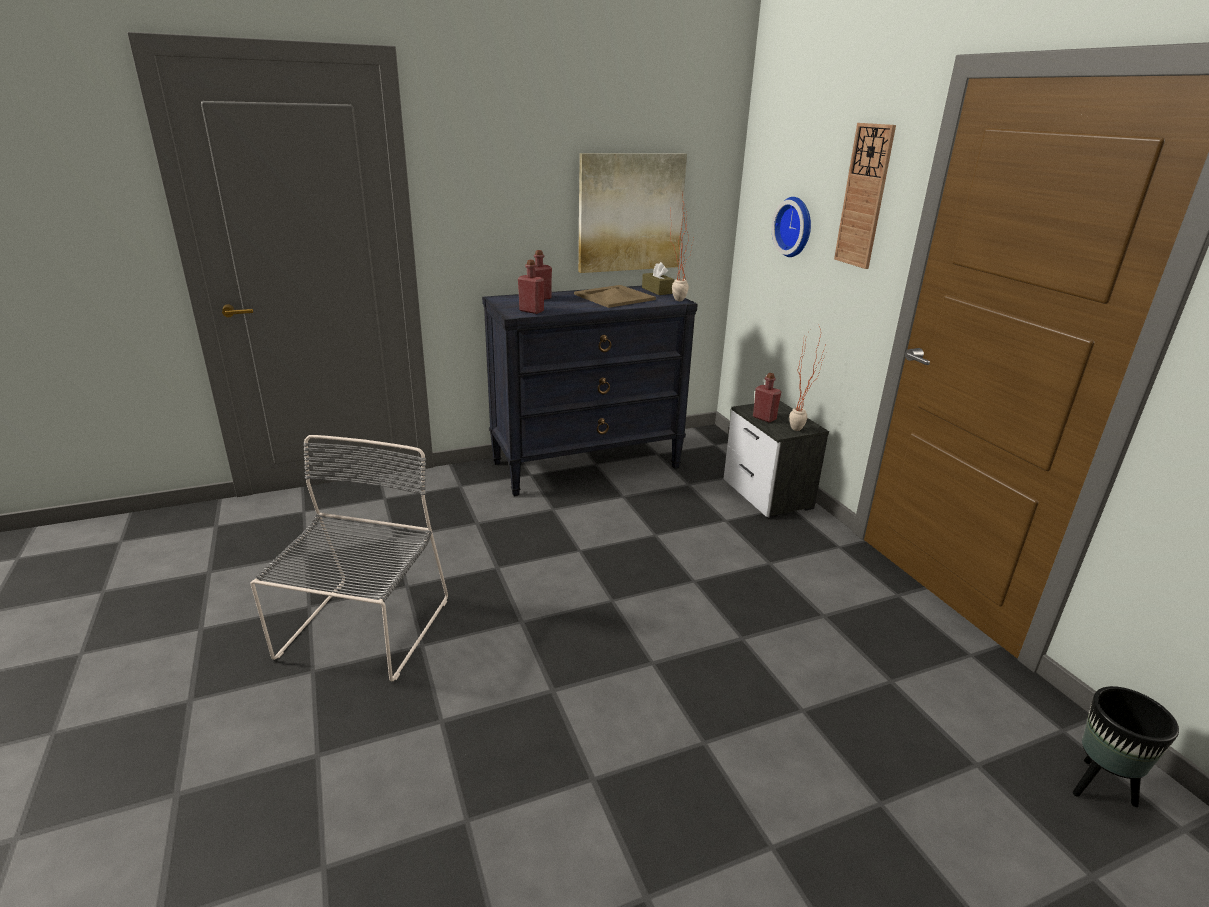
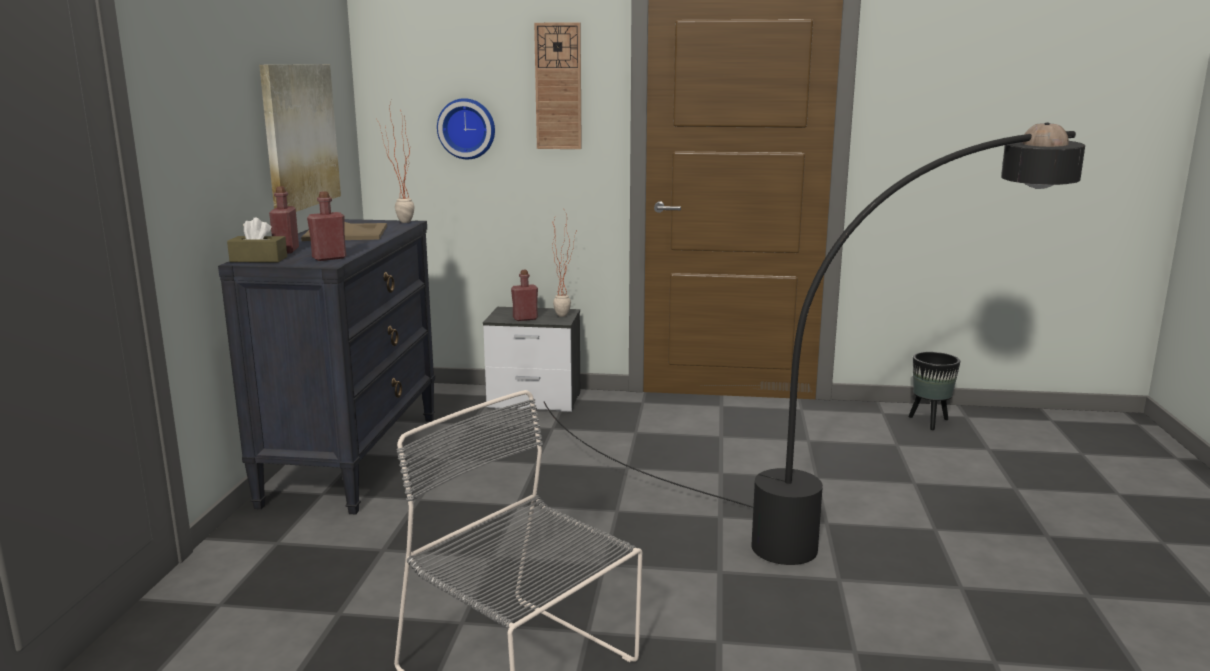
camera: 60 degrees left, 10 degrees down
brown tissue box [642,262,675,295] -> brown tissue box moved to [227,217,287,262]
none -> black floor lamp [544,122,1085,565]

